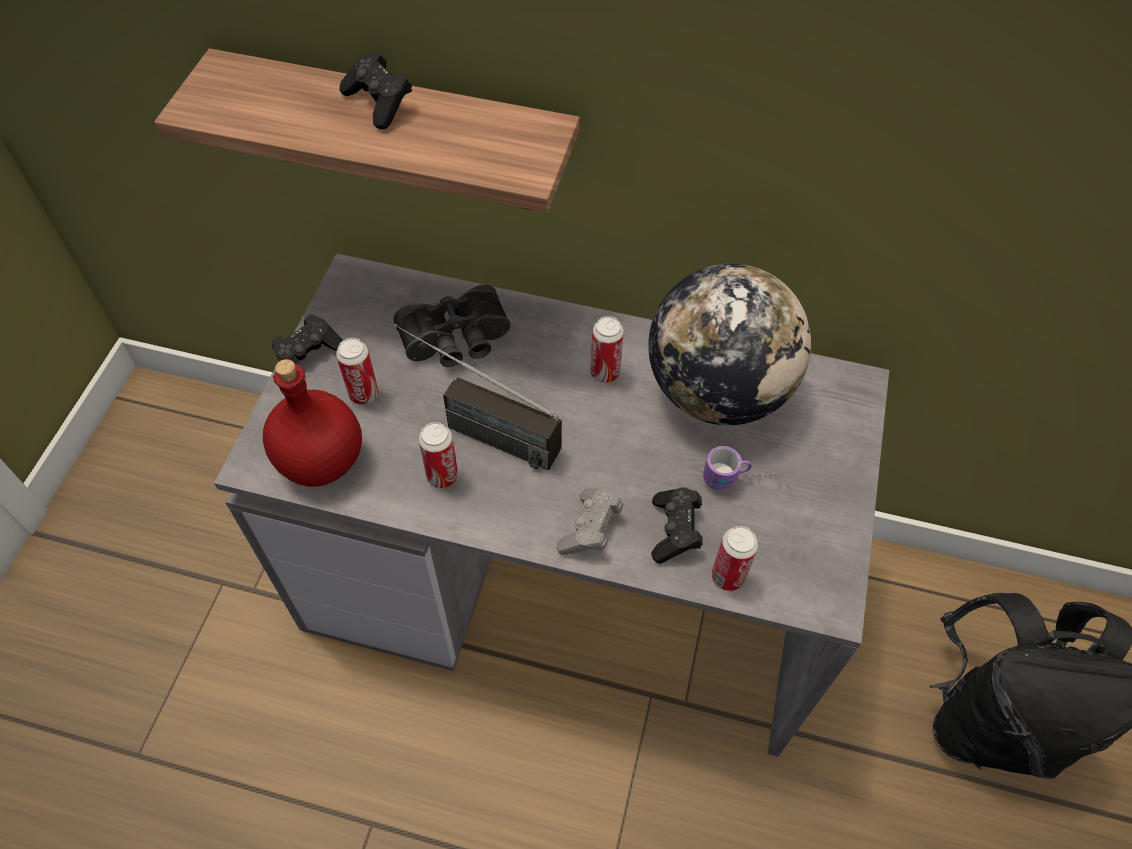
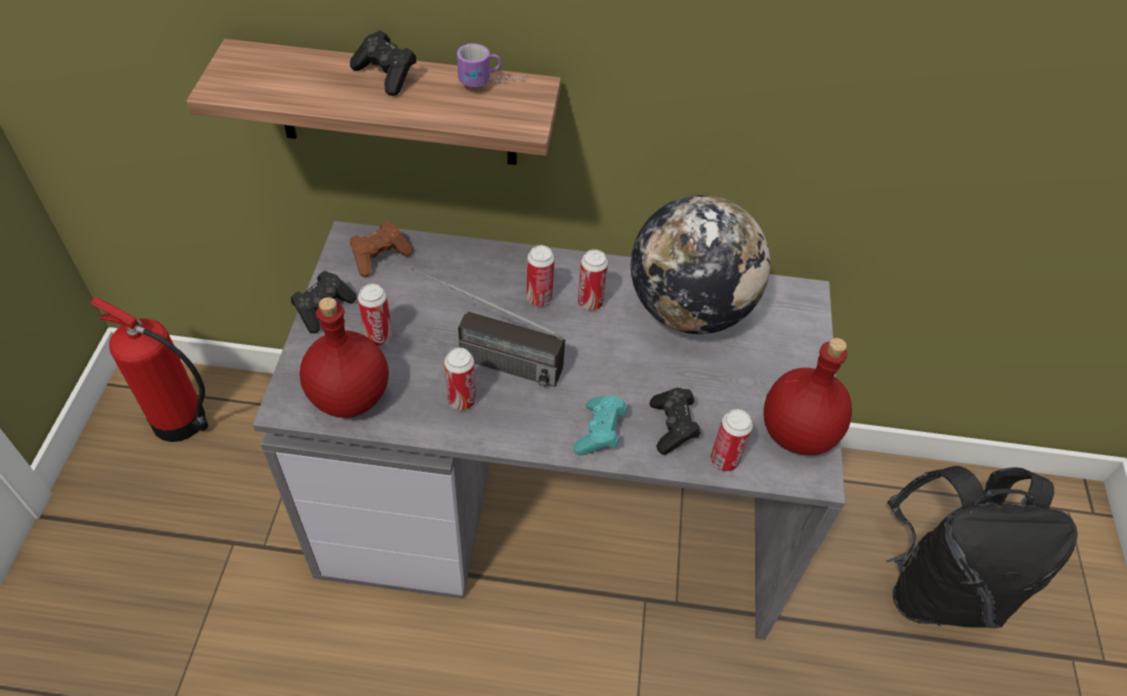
camera: 10 degrees left, 5 degrees down
black binoculars [393,284,511,367] -> none
grey game controller [557,488,623,555] -> turquoise game controller [573,395,627,456]
mug [703,446,776,491] -> mug moved to [457,43,527,87]
none -> fire extinguisher [90,298,208,442]
none -> brown game controller [350,221,412,277]
none -> can [526,245,554,306]
none -> red bottle [764,338,852,455]

